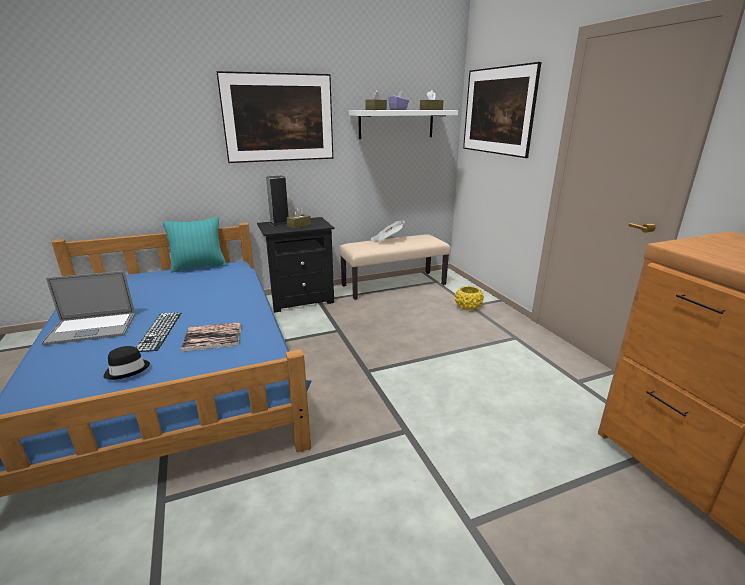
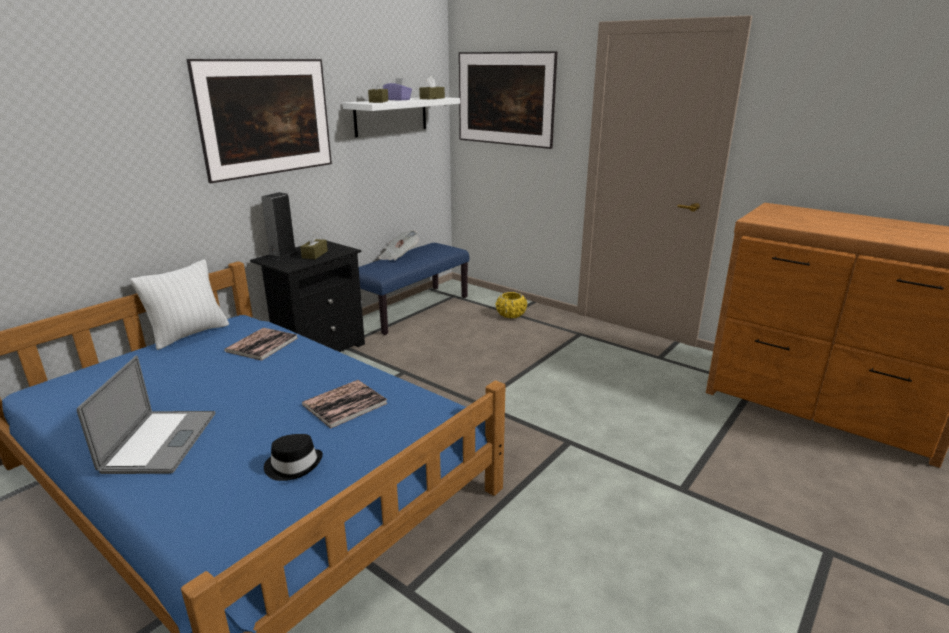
camera: 30 degrees left, 0 degrees up
laptop [41,271,135,346] -> laptop turned 45 degrees counterclockwise [77,355,216,474]
keyboard [136,312,181,352] -> none
turquoise pillow [163,217,227,273] -> white pillow [130,260,229,350]
beige bench [339,234,451,300] -> blue bench [359,243,469,335]
none -> book [224,328,298,361]

